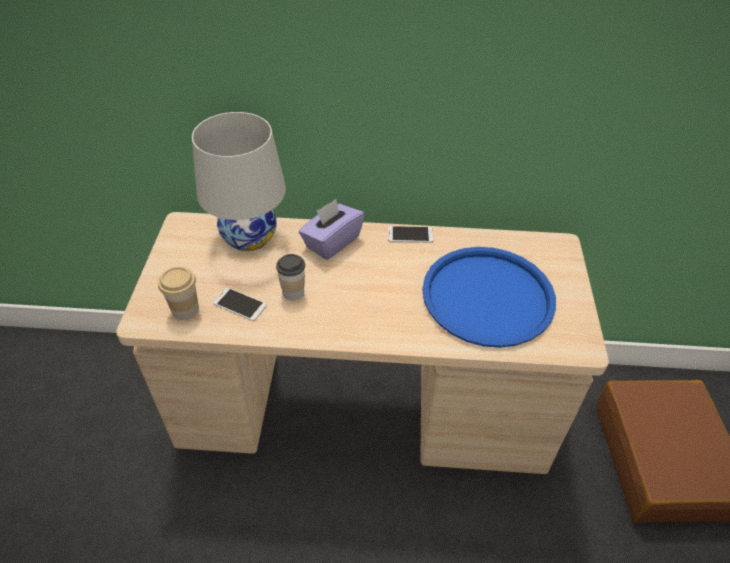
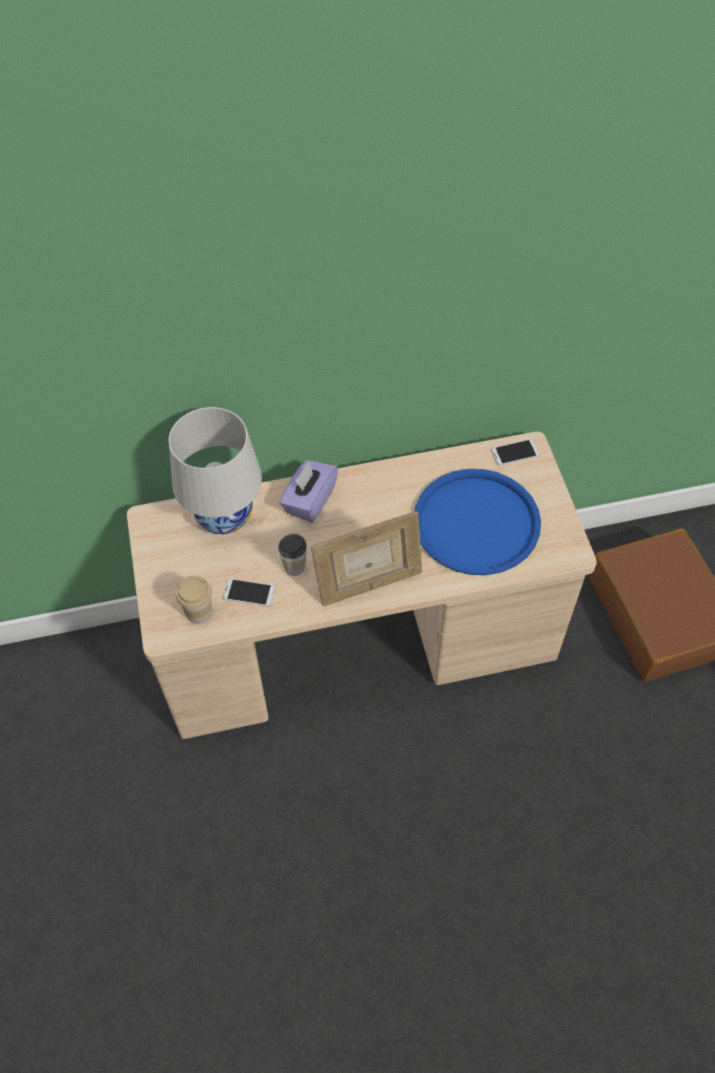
camera: 15 degrees left, 10 degrees up
phone [388,226,434,243] -> phone moved to [491,439,540,466]
none -> picture frame [311,511,422,606]

